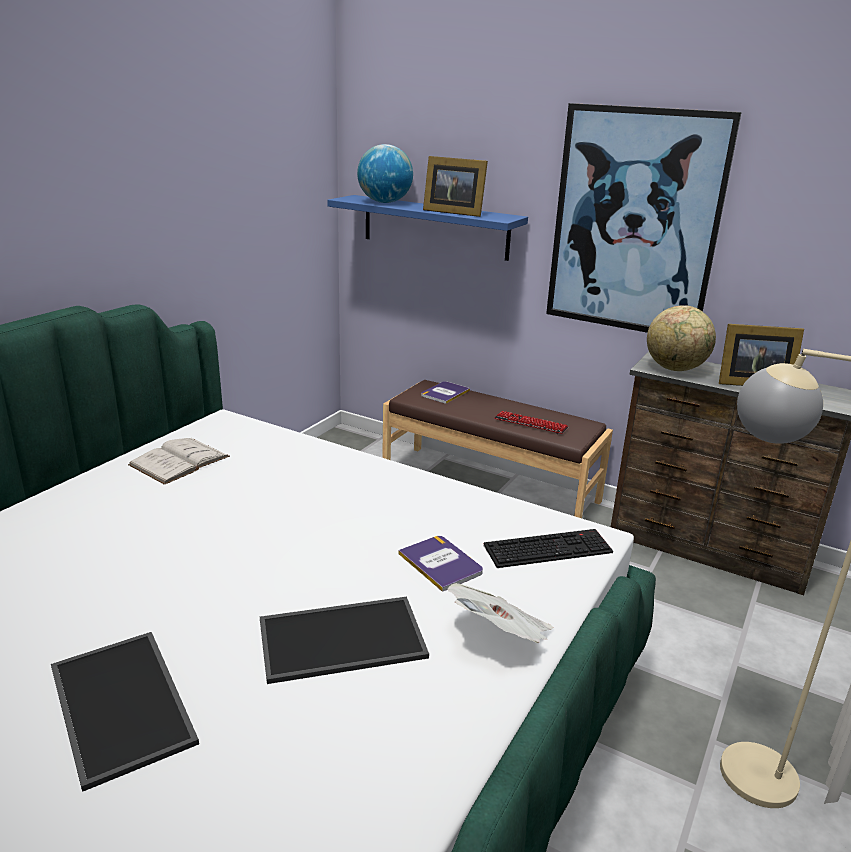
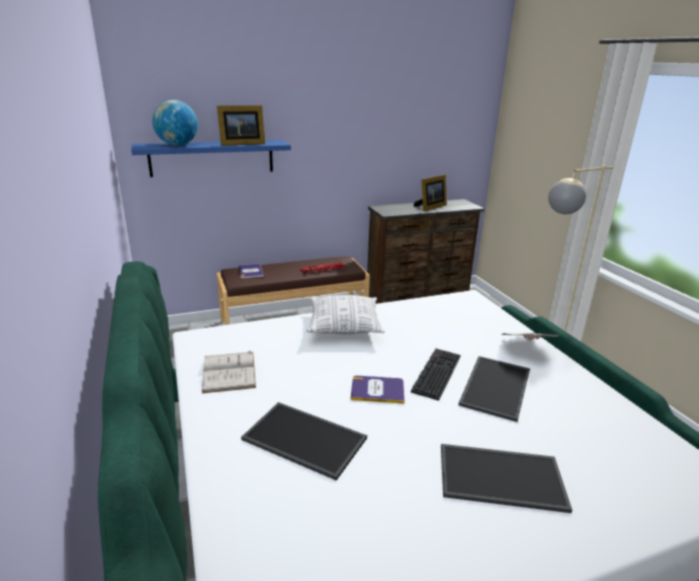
camera: 50 degrees left, 0 degrees up
book [398,536,483,592] -> book moved to [351,376,405,404]
keyboard [483,529,613,568] -> keyboard moved to [411,349,461,401]
picture [546,103,742,333] -> none
globe [647,305,716,371] -> none
none -> tray [241,402,367,481]
none -> pillow [307,295,385,334]

